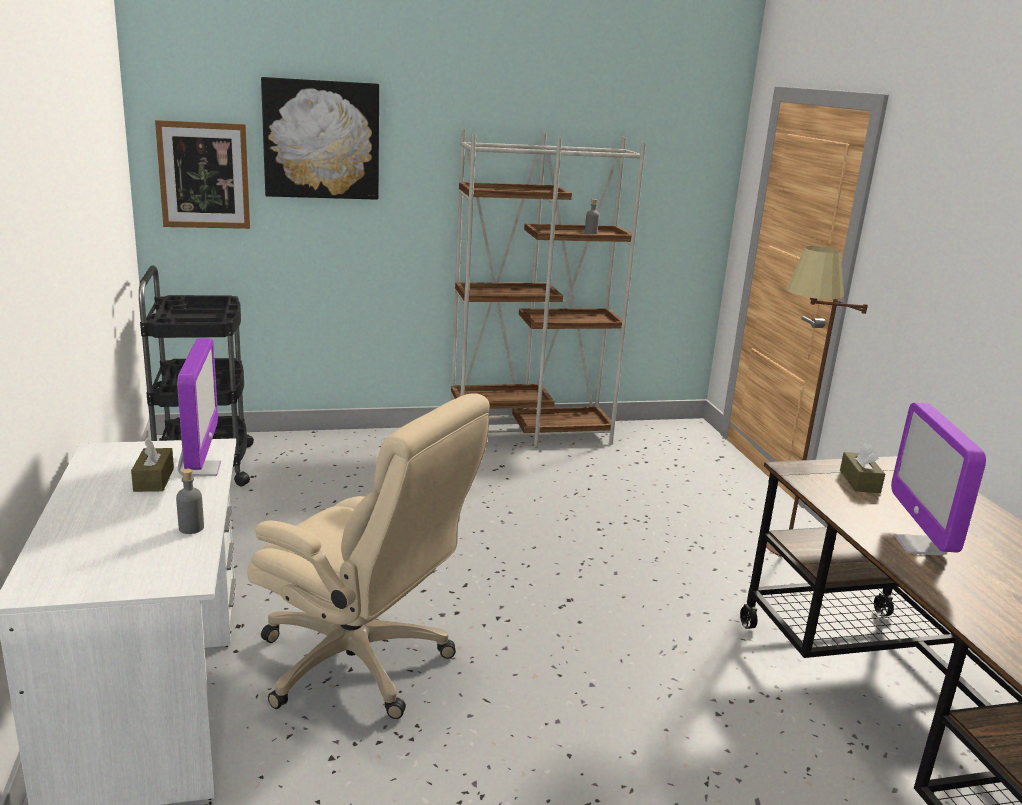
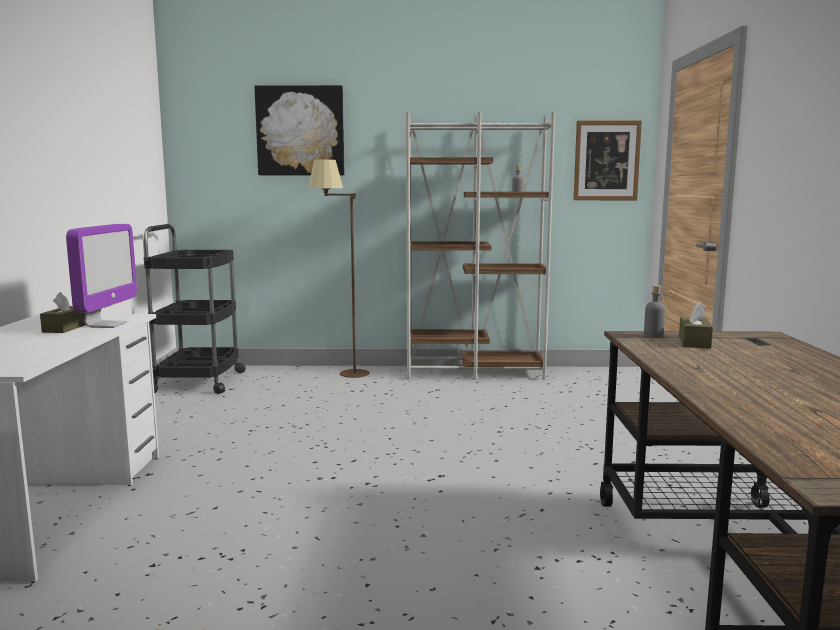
camera: 15 degrees right, 10 degrees down
picture [155,120,250,229] -> picture moved to [574,121,642,200]
grey bottle [176,469,204,534] -> grey bottle moved to [644,285,666,338]
beige office chair [247,393,490,719] -> none
brown floor lamp [766,246,868,557] -> brown floor lamp moved to [308,159,370,378]
monitor [891,402,986,556] -> none

